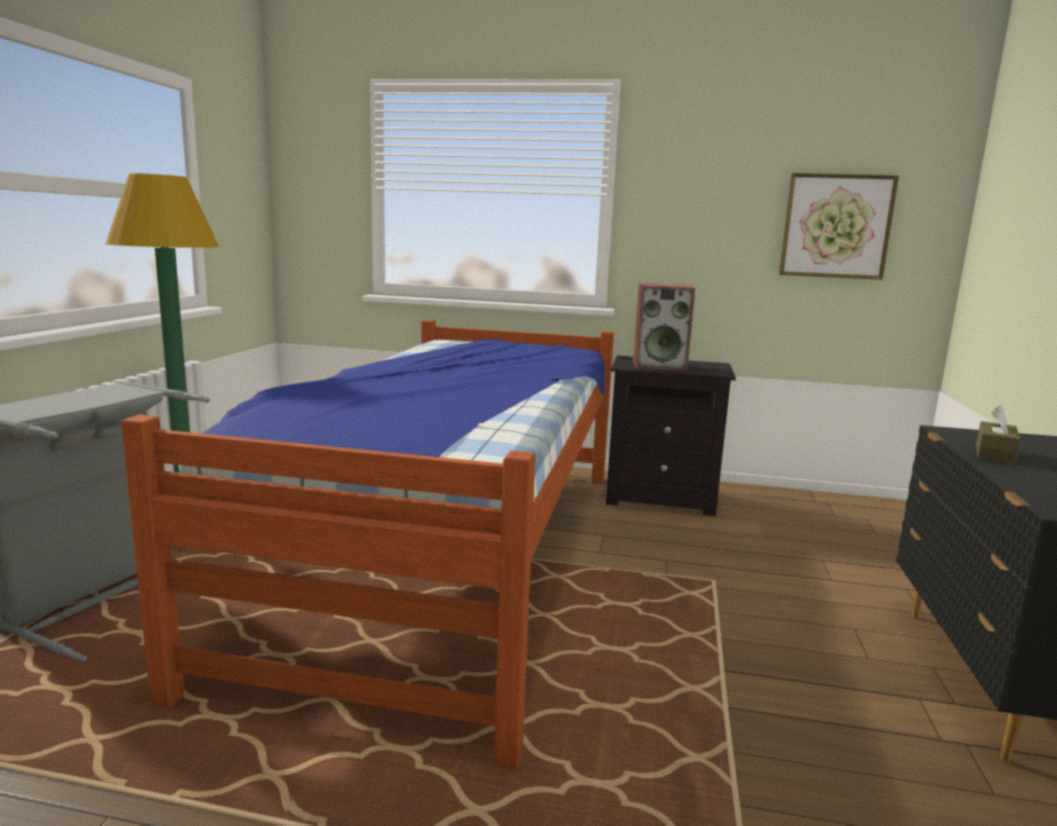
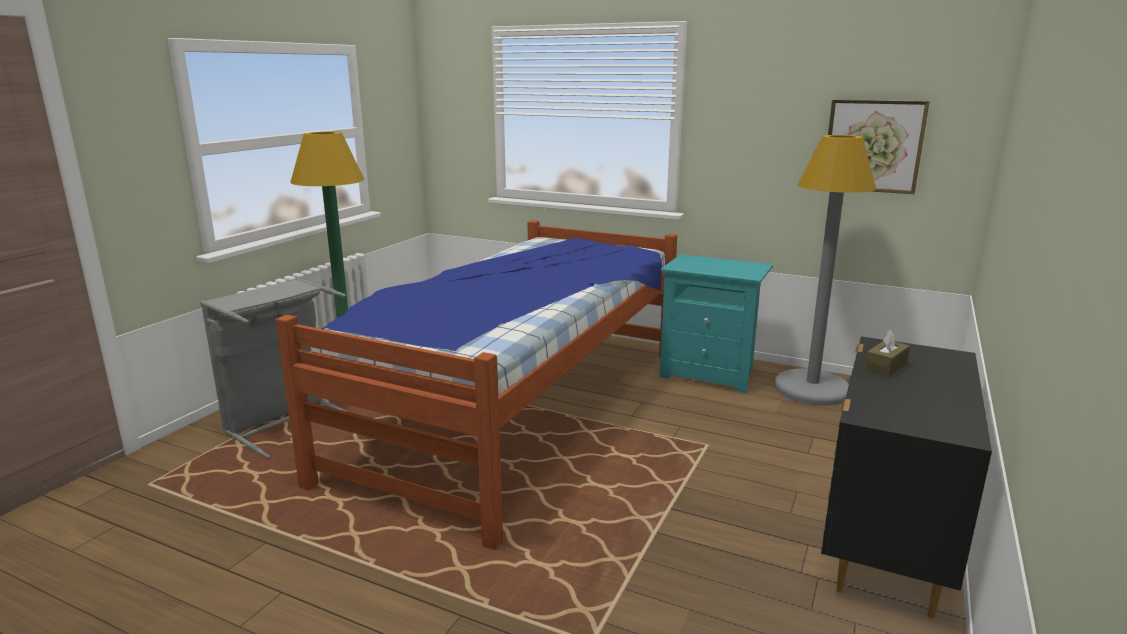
camera: 15 degrees right, 5 degrees up
black nightstand [606,355,736,516] -> turquoise nightstand [660,254,773,393]
speaker [633,283,695,371] -> none
none -> grey floor lamp [774,135,876,406]

